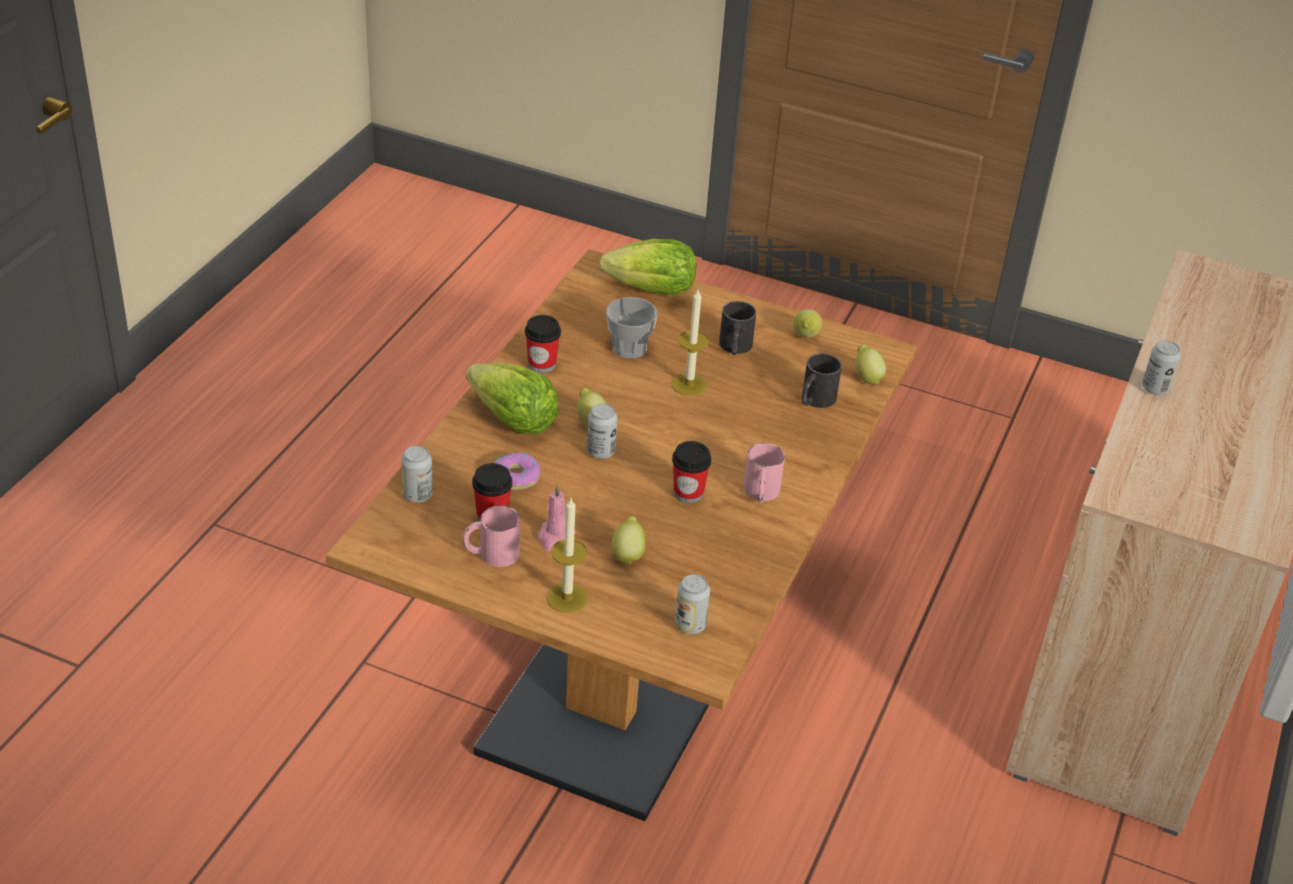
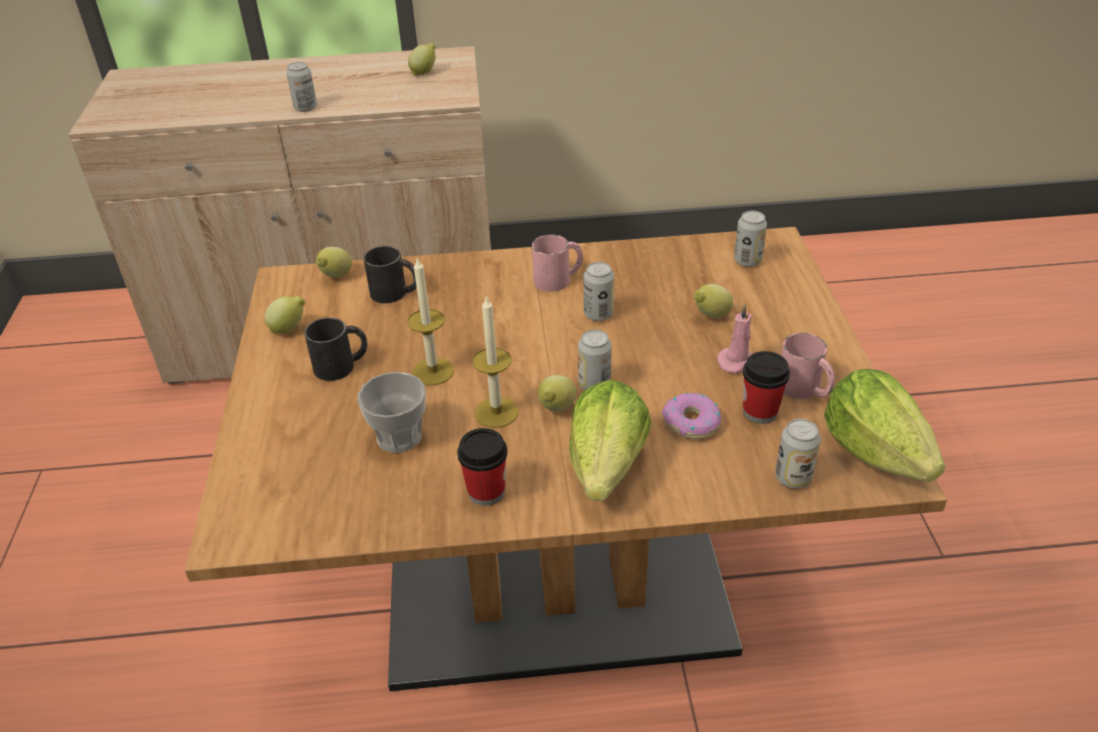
camera: 115 degrees left, 0 degrees up
candle [546,498,588,613] -> candle moved to [472,295,519,428]
lettuce [599,239,696,296] -> lettuce moved to [824,369,945,482]
cup [672,441,711,503] -> can [584,262,614,321]
none -> lemon [408,43,436,75]

